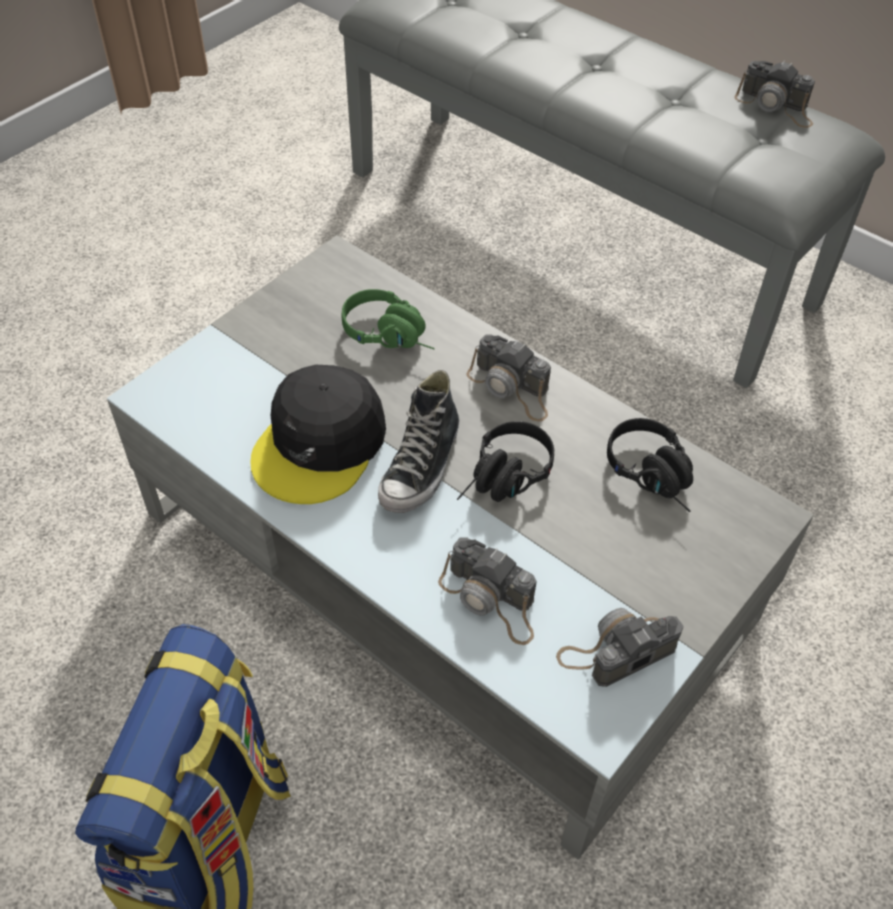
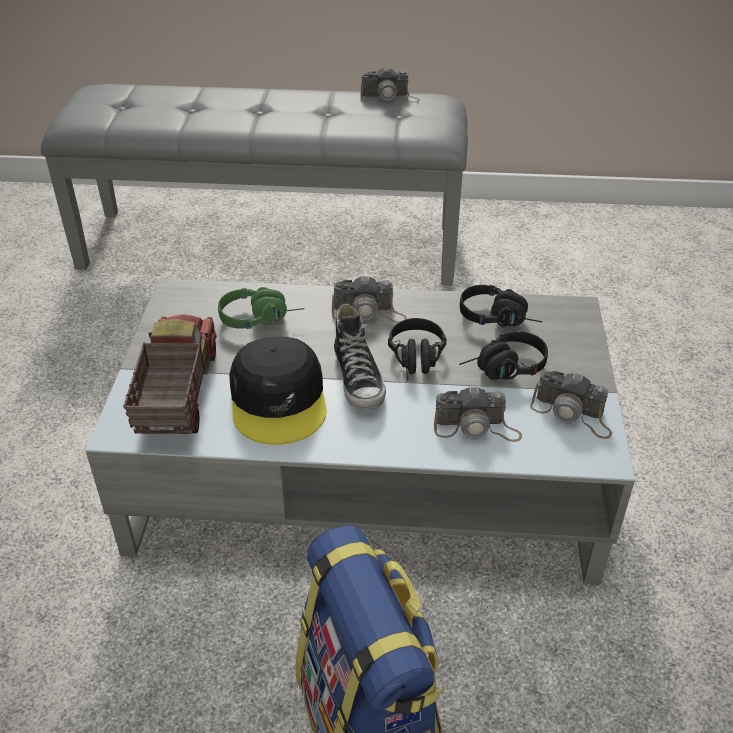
camera: 35 degrees left, 10 degrees down
camera [556,608,684,687] -> camera turned 90 degrees counterclockwise [530,371,612,439]
none -> toy truck [123,314,217,434]
none -> black headphones [459,331,548,380]

